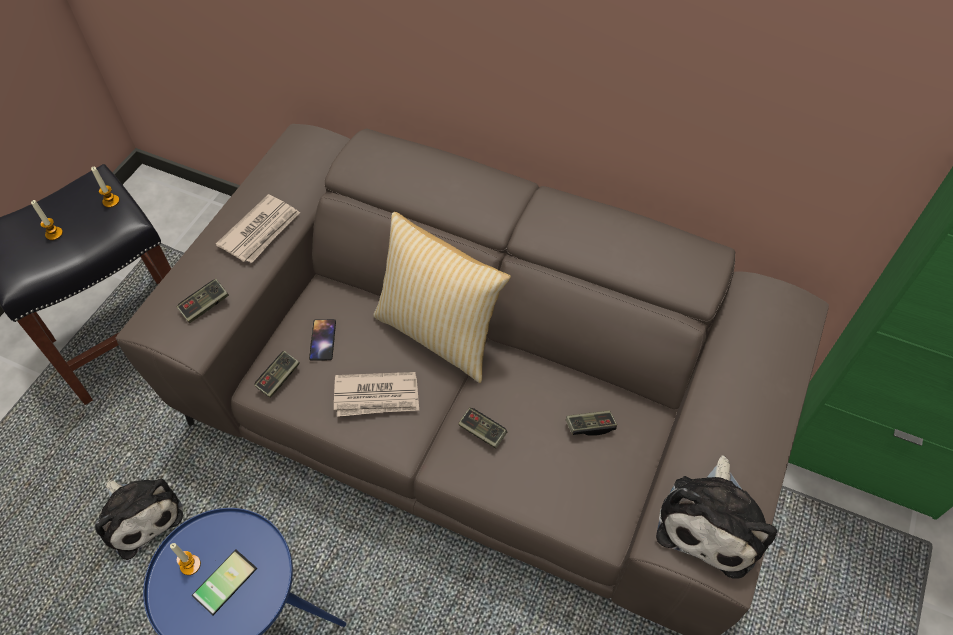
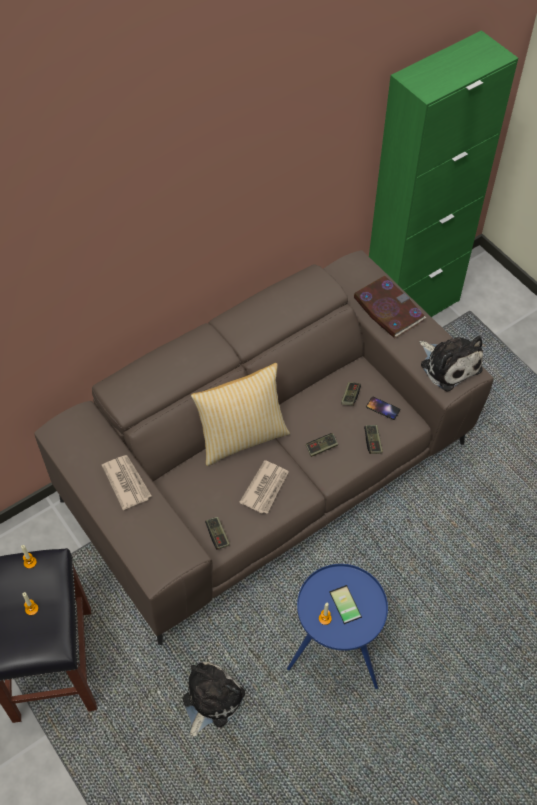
camera: 60 degrees left, 0 degrees up
plush toy [95,478,183,560] -> plush toy turned 45 degrees counterclockwise [183,662,245,738]
game controller [177,279,229,323] -> game controller moved to [364,425,383,454]
phone [309,319,336,361] -> phone moved to [366,396,400,420]
none -> book [354,276,426,339]

